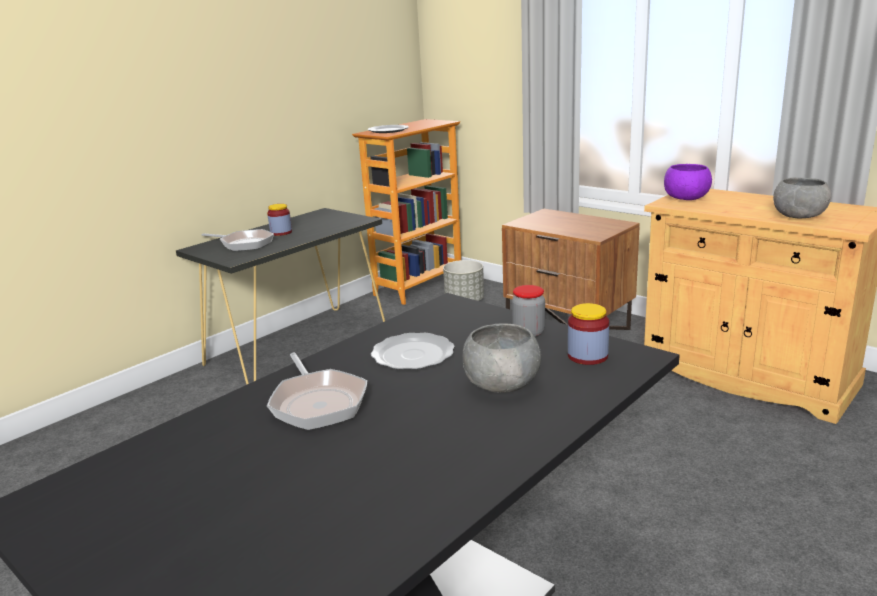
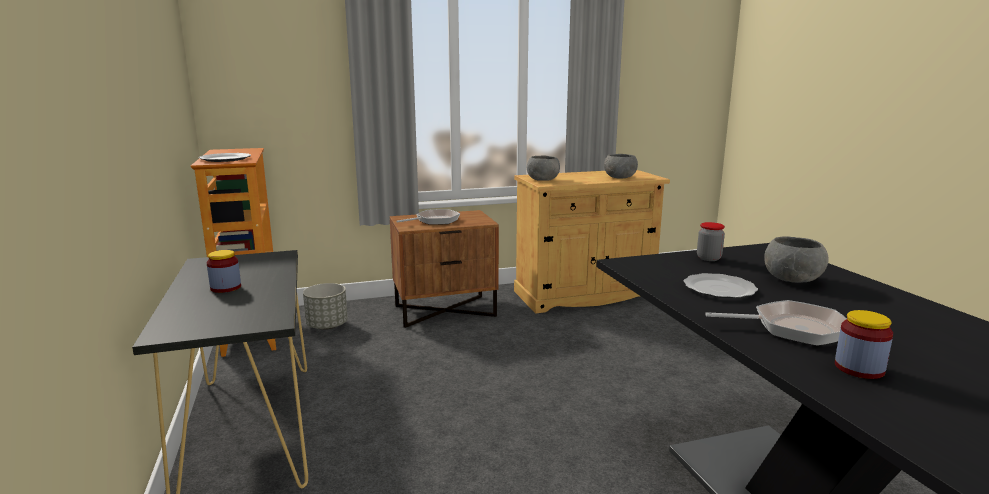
camera: 60 degrees left, 5 degrees down
frying pan [202,229,274,251] -> frying pan moved to [396,209,460,225]
jar [568,303,609,365] -> jar moved to [835,310,893,379]
purple bowl [664,164,712,200] -> grey bowl [527,156,560,181]

